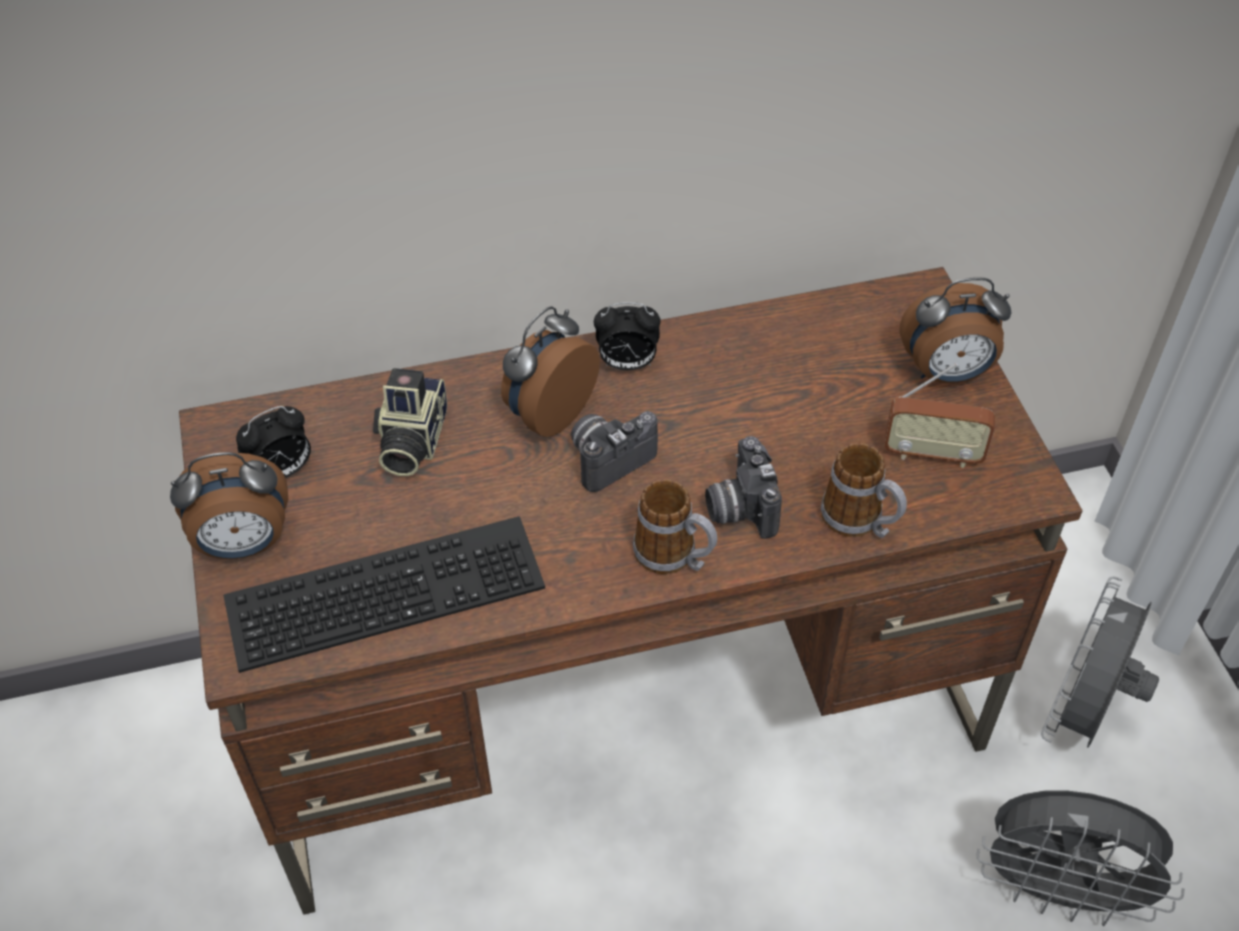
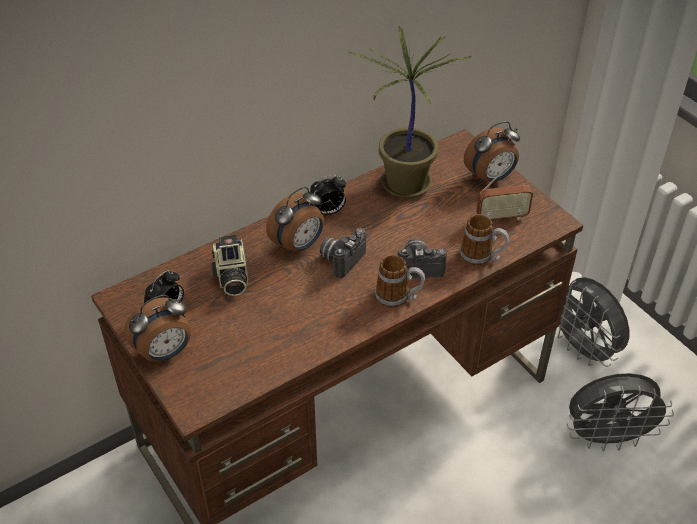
camera: 20 degrees left, 5 degrees down
keyboard [223,516,545,673] -> none
alarm clock [501,306,600,437] -> alarm clock turned 150 degrees counterclockwise [266,187,324,254]
camera [705,436,782,539] -> camera turned 120 degrees clockwise [397,239,447,278]
grey fan [1041,576,1159,747] -> grey fan turned 45 degrees counterclockwise [558,277,629,367]
none -> potted plant [347,26,472,199]

